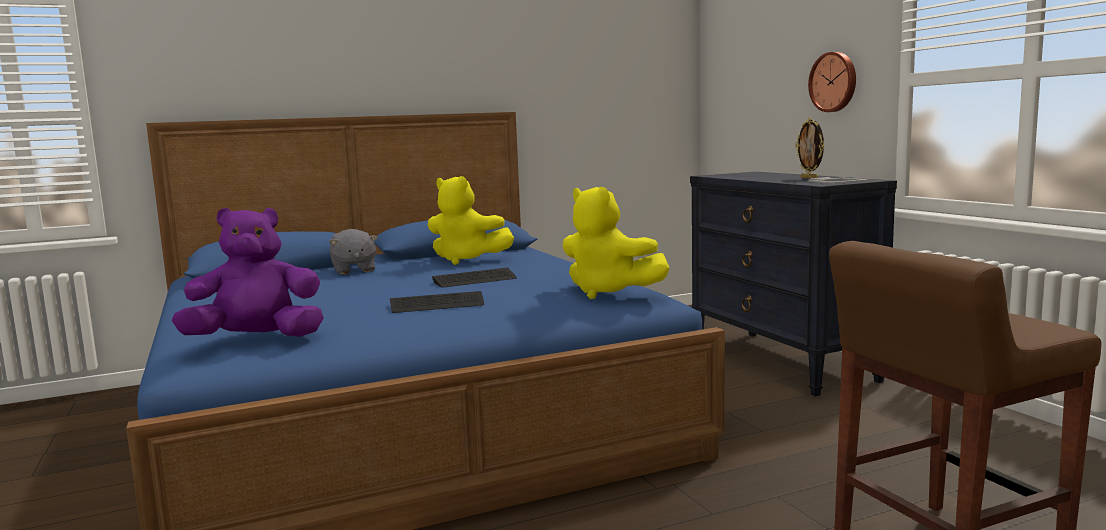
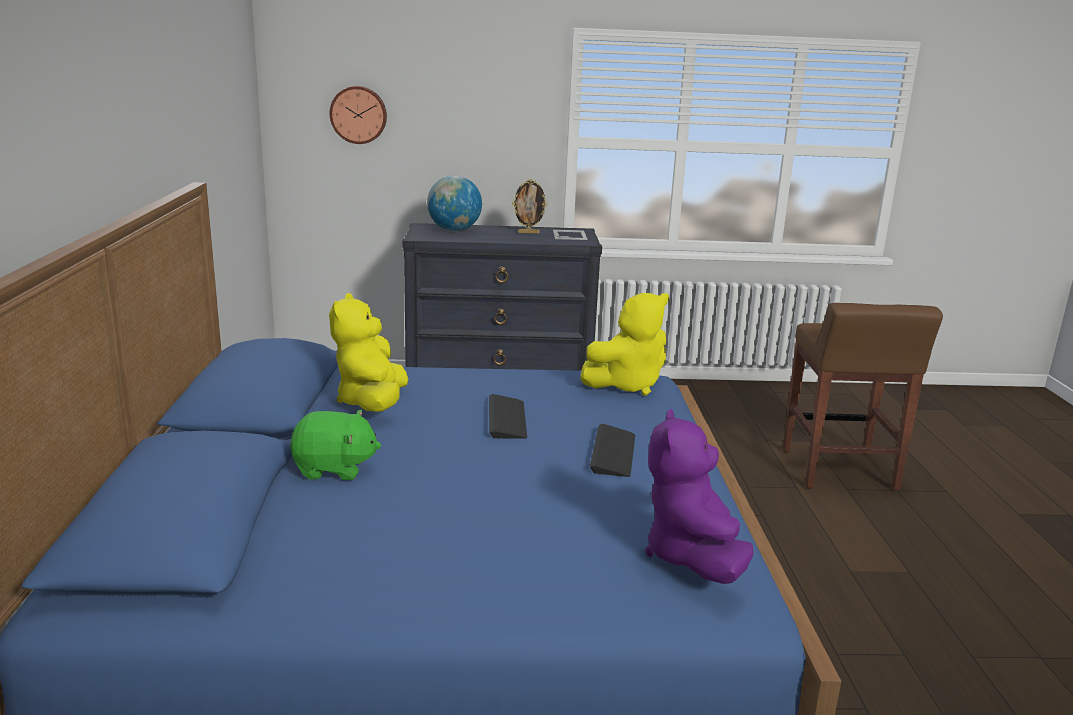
camera: 70 degrees left, 10 degrees up
grey plush toy [329,229,378,274] -> green plush toy [290,410,381,480]
yellow plush toy [428,176,514,265] -> yellow plush toy turned 135 degrees clockwise [329,293,408,412]
wall clock [808,52,856,112] -> wall clock moved to [330,86,387,144]
none -> globe [427,176,482,231]

